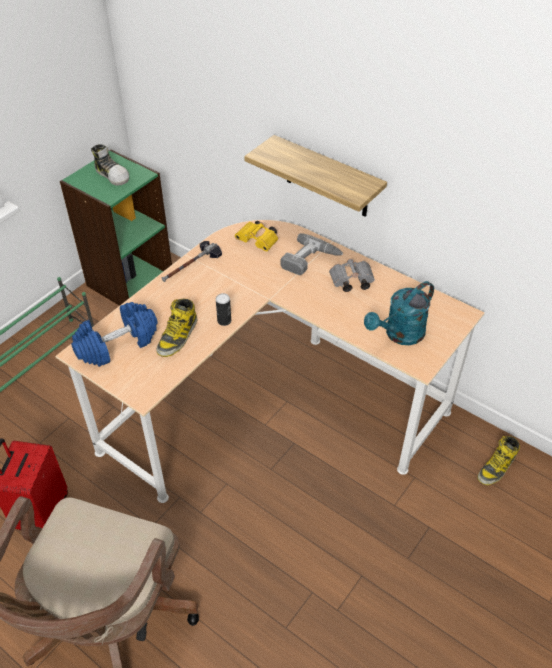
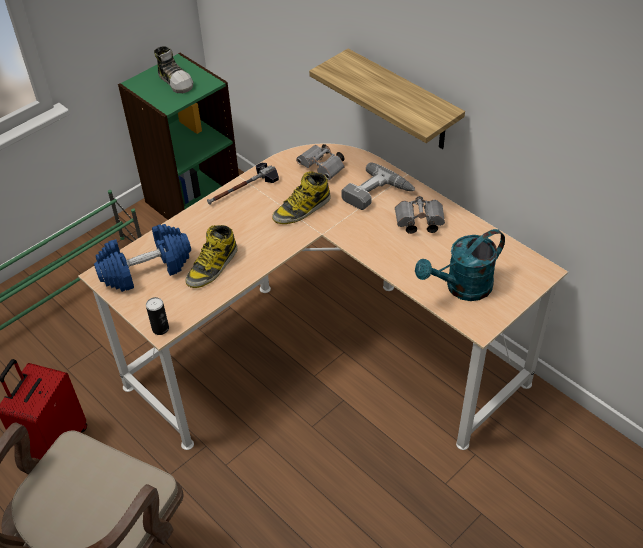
camera: 10 degrees right, 0 degrees up
can [216,293,231,326] -> can moved to [146,297,169,335]
yellow binoculars [235,221,278,251] -> grey binoculars [296,144,345,180]
boot [477,436,520,485] -> boot moved to [272,171,331,224]

